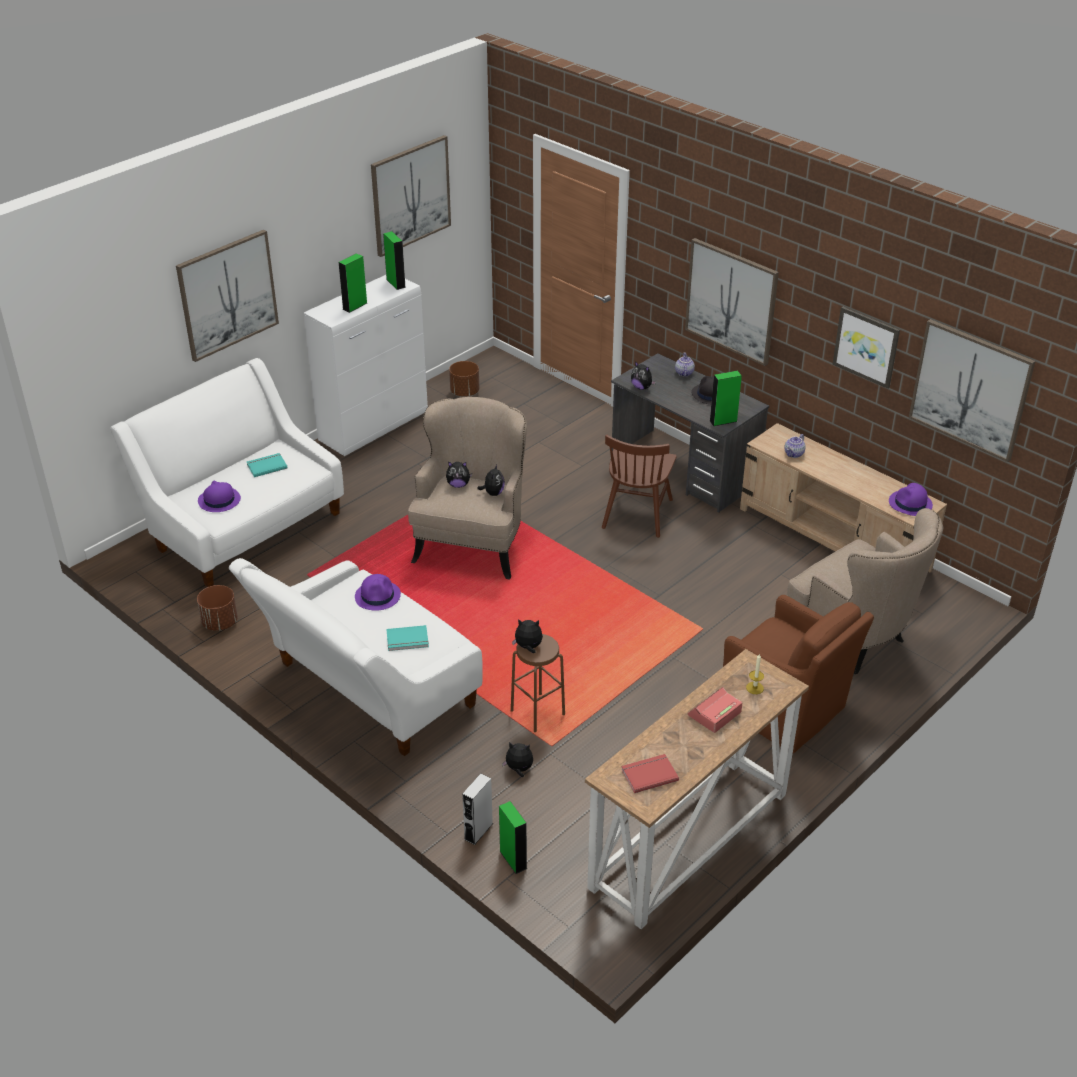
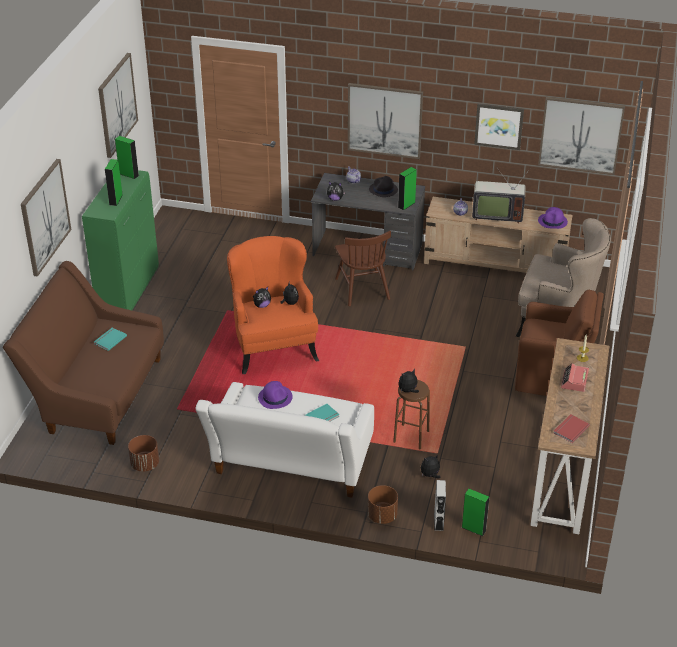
camera: 30 degrees left, 0 degrees up
white sofa [110,358,344,587] -> brown sofa [3,261,164,445]
purple hat [198,481,241,512] -> none
white cabinet [303,275,428,456] -> green cabinet [82,170,159,310]
beige armchair [408,397,527,580] -> orange armchair [227,236,319,374]
brown planter [449,361,479,397] -> brown planter moved to [368,485,398,524]
none -> television [472,168,531,224]

